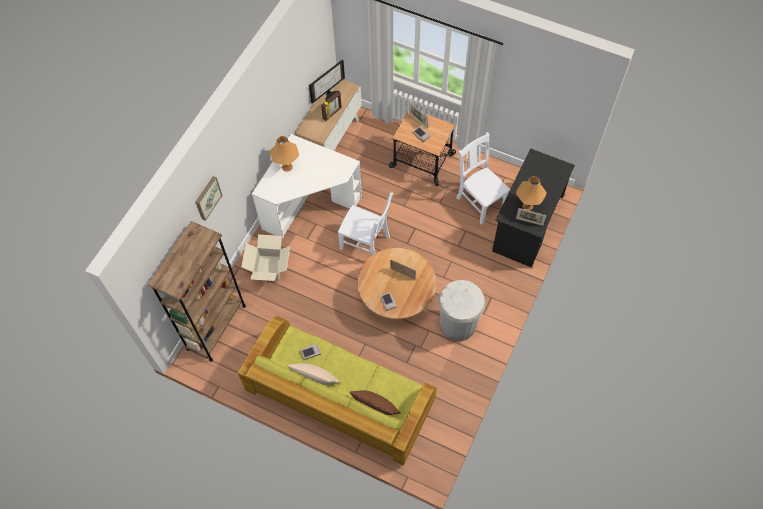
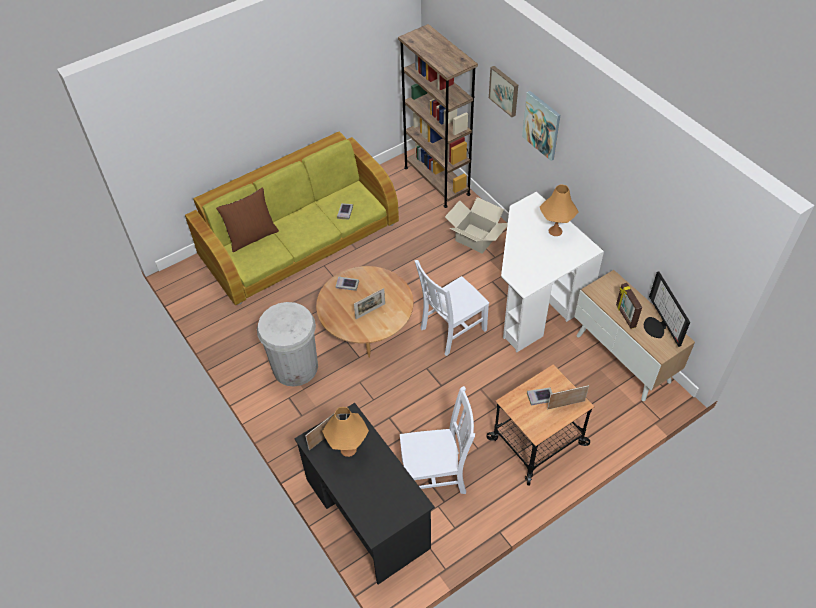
camera: 120 degrees right, 10 degrees down
beige pillow [286,363,340,385] -> none
none -> picture [522,91,560,161]

